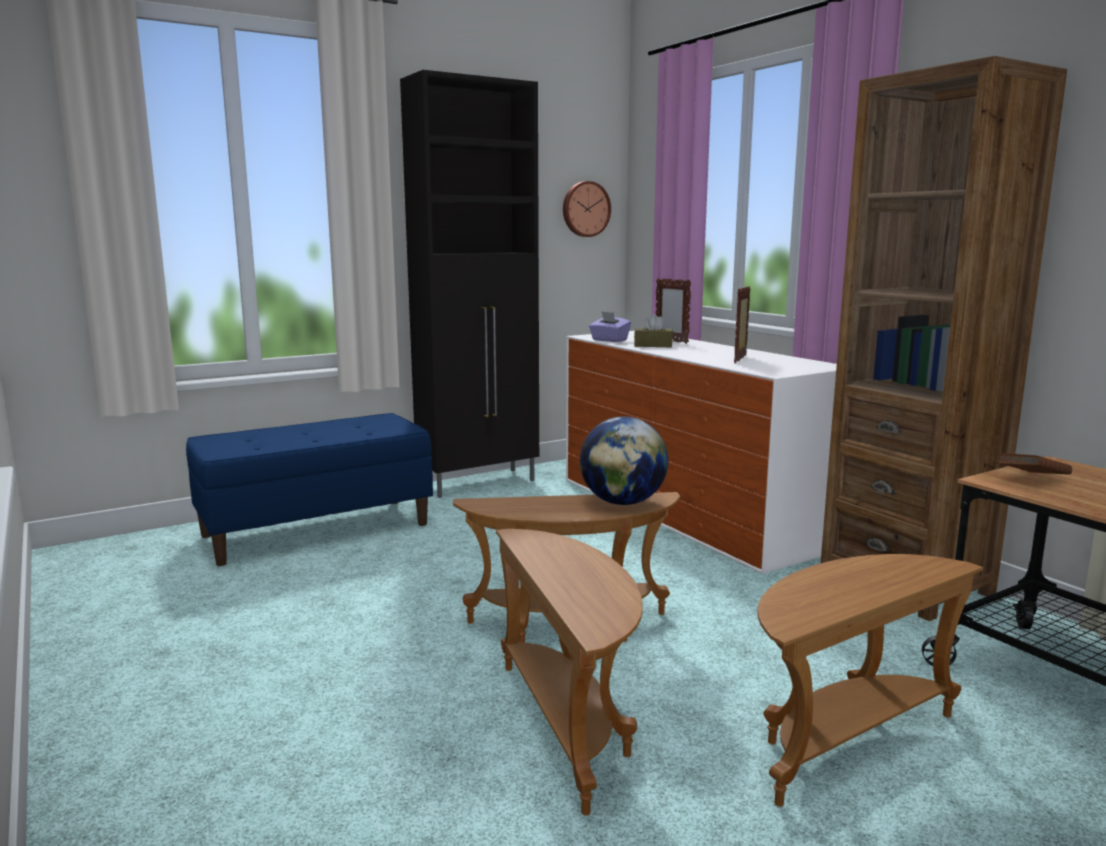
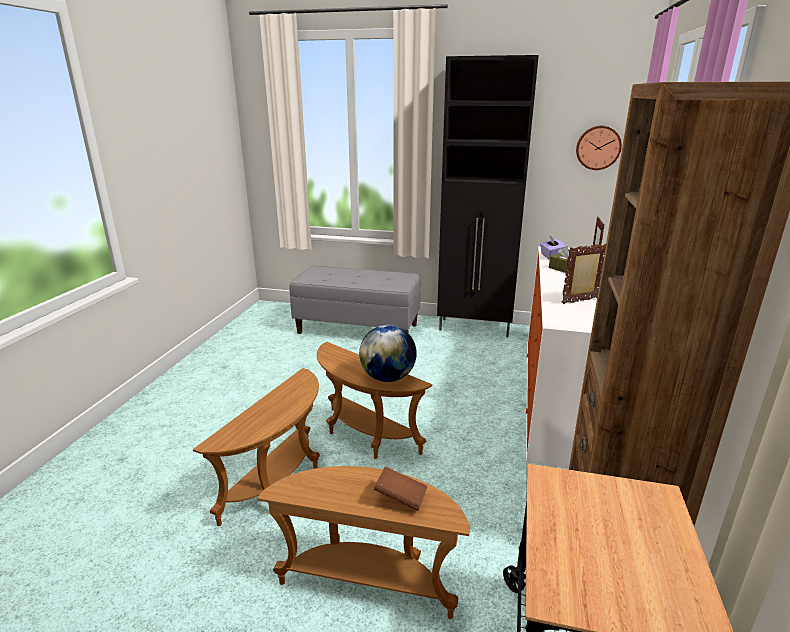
camera: 45 degrees right, 10 degrees up
blue bench [186,413,433,566] -> grey bench [289,265,421,334]
brown book [998,453,1072,475] -> brown book moved to [374,467,427,511]

